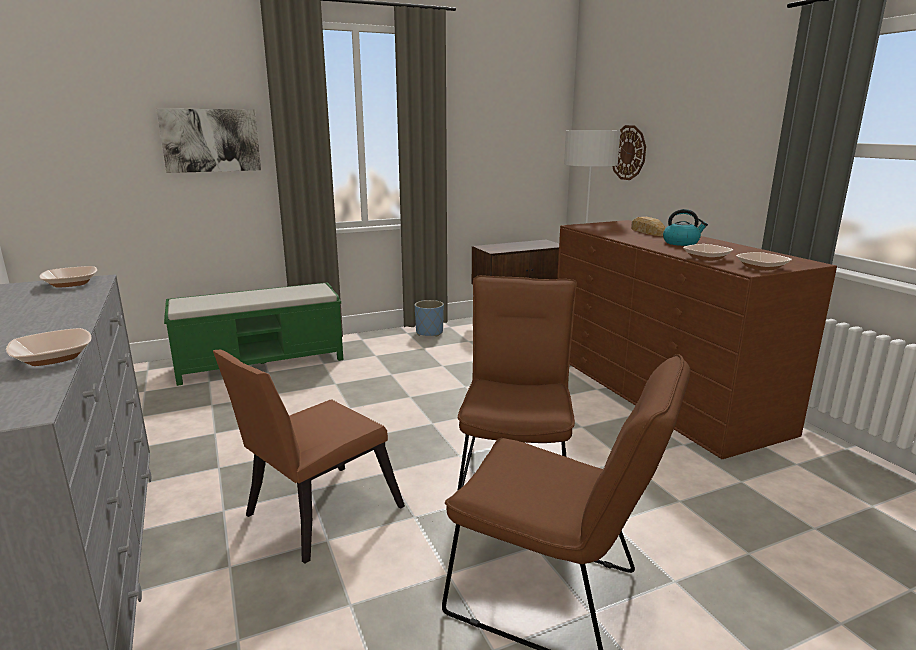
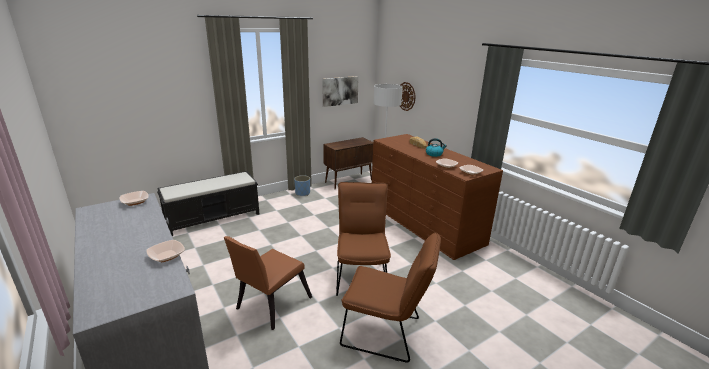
camera: 10 degrees left, 5 degrees up
picture [157,109,261,173] -> picture moved to [322,76,359,107]
green bench [164,282,343,386] -> black bench [157,171,259,236]

